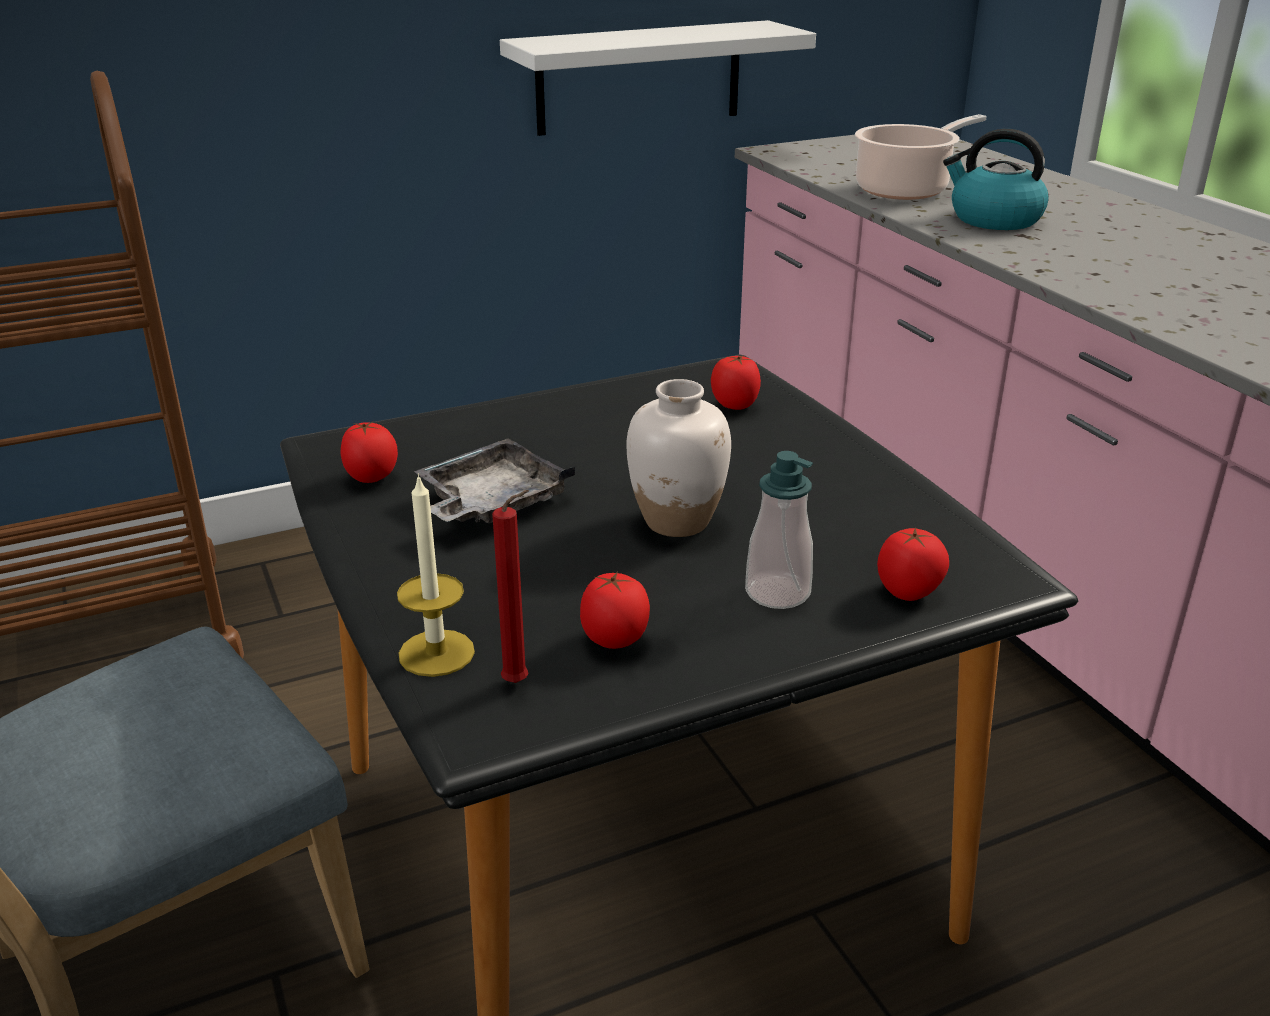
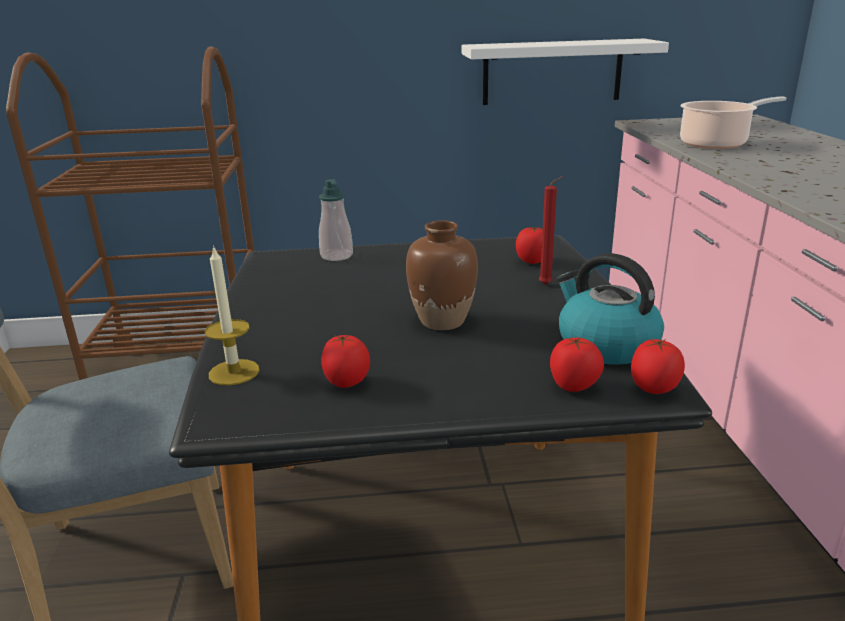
camera: 20 degrees right, 5 degrees down
tomato [341,421,398,483] -> tomato moved to [631,339,685,394]
grey tray [414,438,575,523] -> none
red candle [492,490,529,683] -> red candle moved to [539,176,564,285]
white vase [626,379,731,537] -> brown vase [406,220,478,330]
soap dispenser [745,451,813,609] -> soap dispenser moved to [319,179,353,261]
kettle [943,129,1049,230] -> kettle moved to [556,253,664,365]

